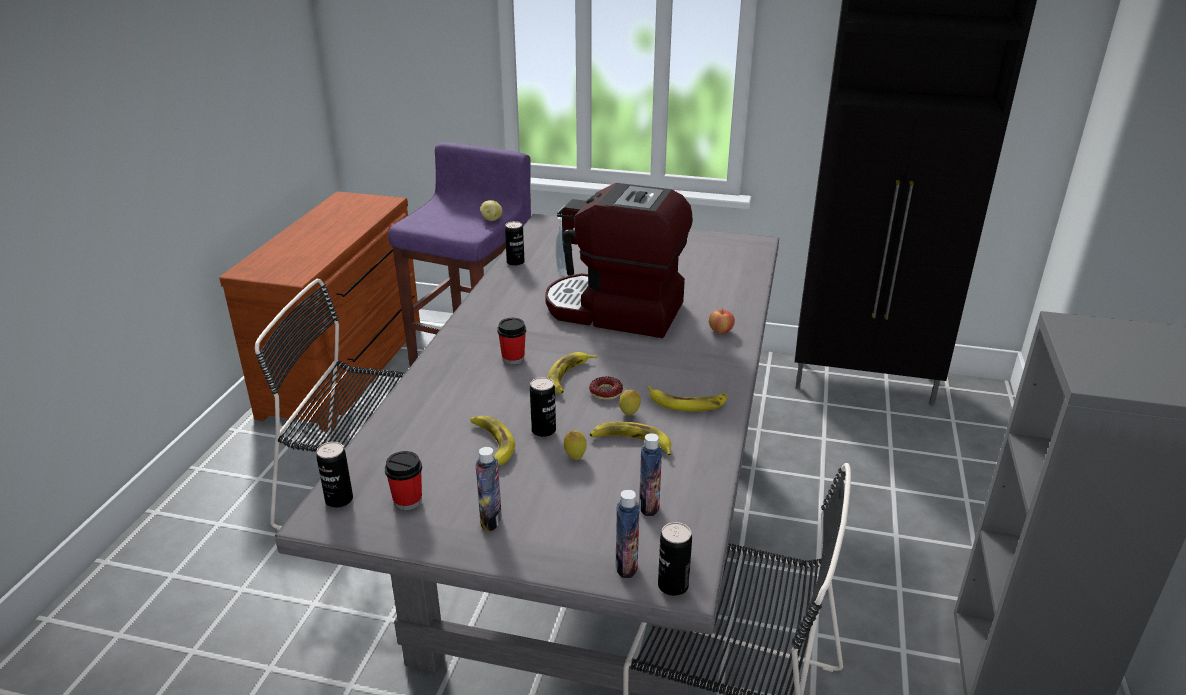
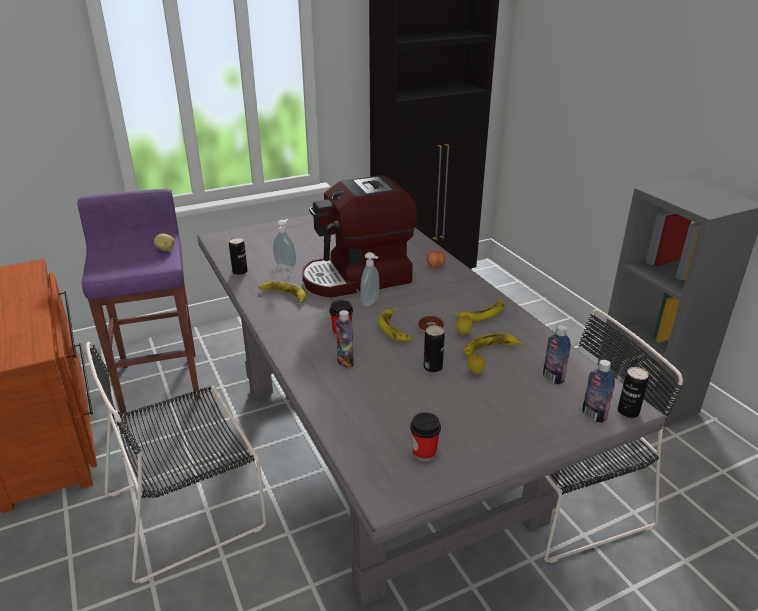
camera: 40 degrees left, 0 degrees up
can [316,442,353,508] -> none
banana [471,416,515,465] -> banana moved to [259,281,306,303]
bottle [476,447,502,531] -> bottle moved to [336,310,354,368]
none -> soap dispenser [360,252,379,307]

